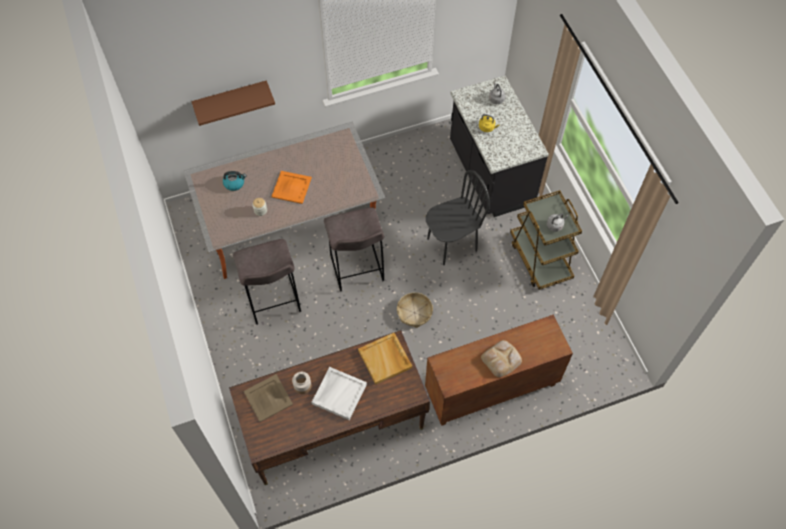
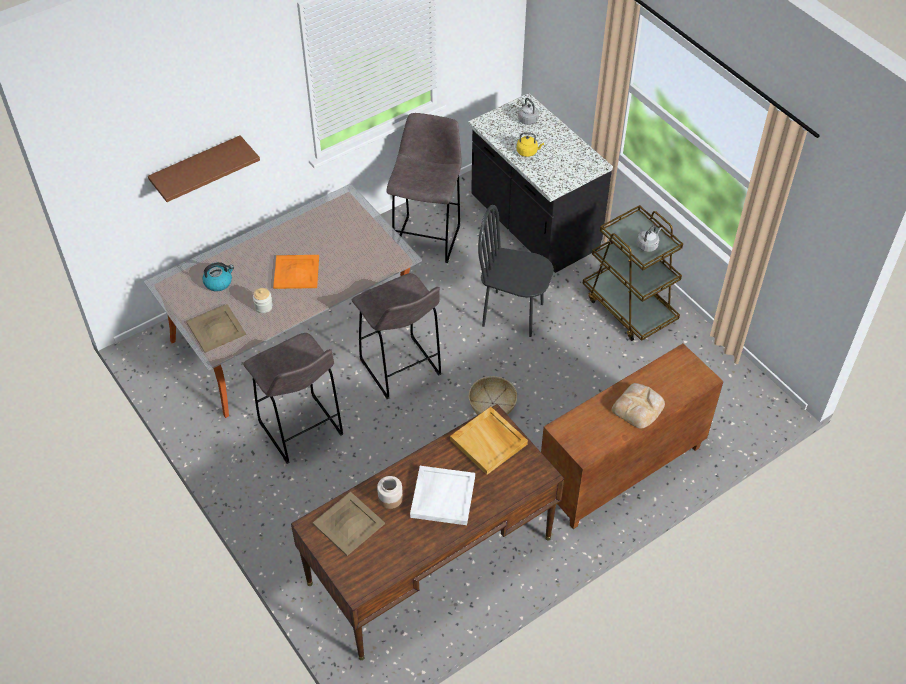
camera: 15 degrees left, 10 degrees down
black chair [426,170,490,265] -> black chair turned 120 degrees counterclockwise [478,205,554,337]
none -> beige tray [186,304,246,353]
none -> grey stool [387,113,461,263]

